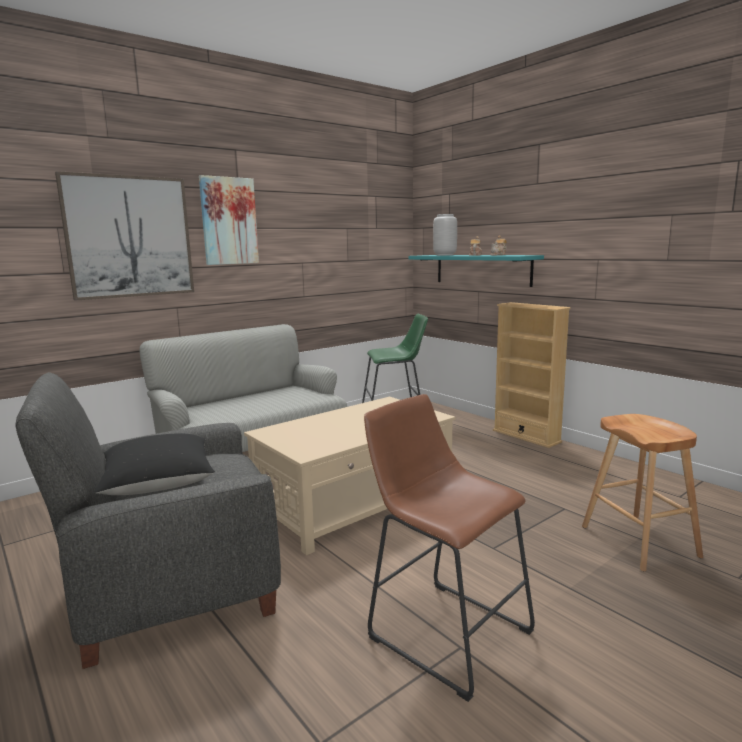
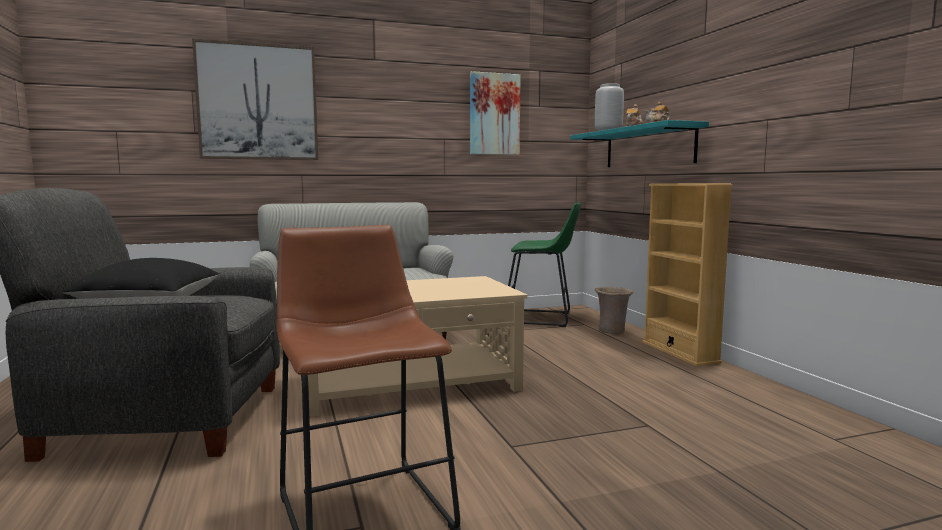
camera: 20 degrees right, 5 degrees down
picture [199,175,259,265] -> picture moved to [470,71,521,155]
brown stool [582,414,703,571] -> none
none -> beige vase [595,287,634,334]

